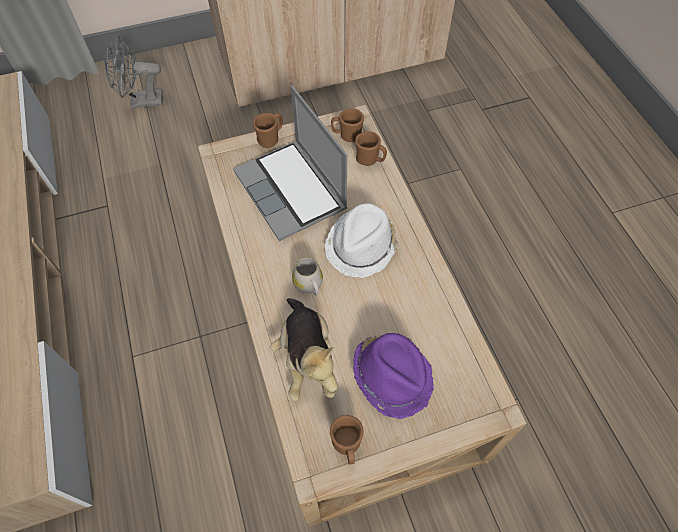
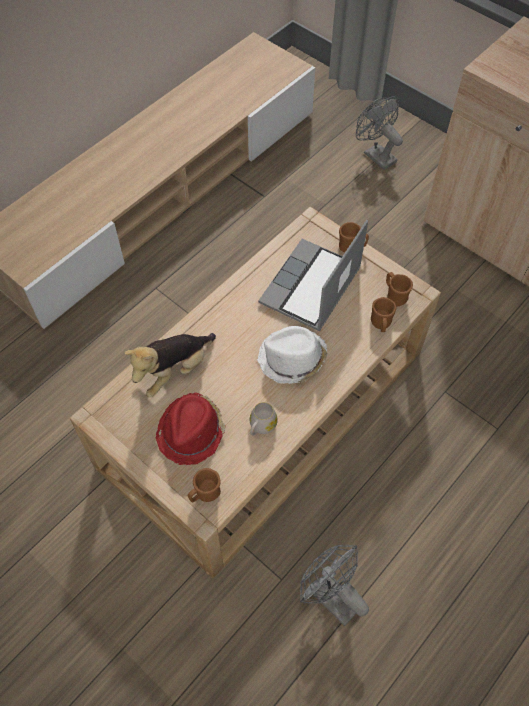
camera: 60 degrees right, 0 degrees up
white mug [292,257,323,296] -> white mug moved to [250,402,278,436]
brown mug [330,415,364,465] -> brown mug moved to [188,468,221,502]
purple hat [353,333,434,419] -> red hat [156,393,226,465]
none -> grey fan [300,545,369,626]

